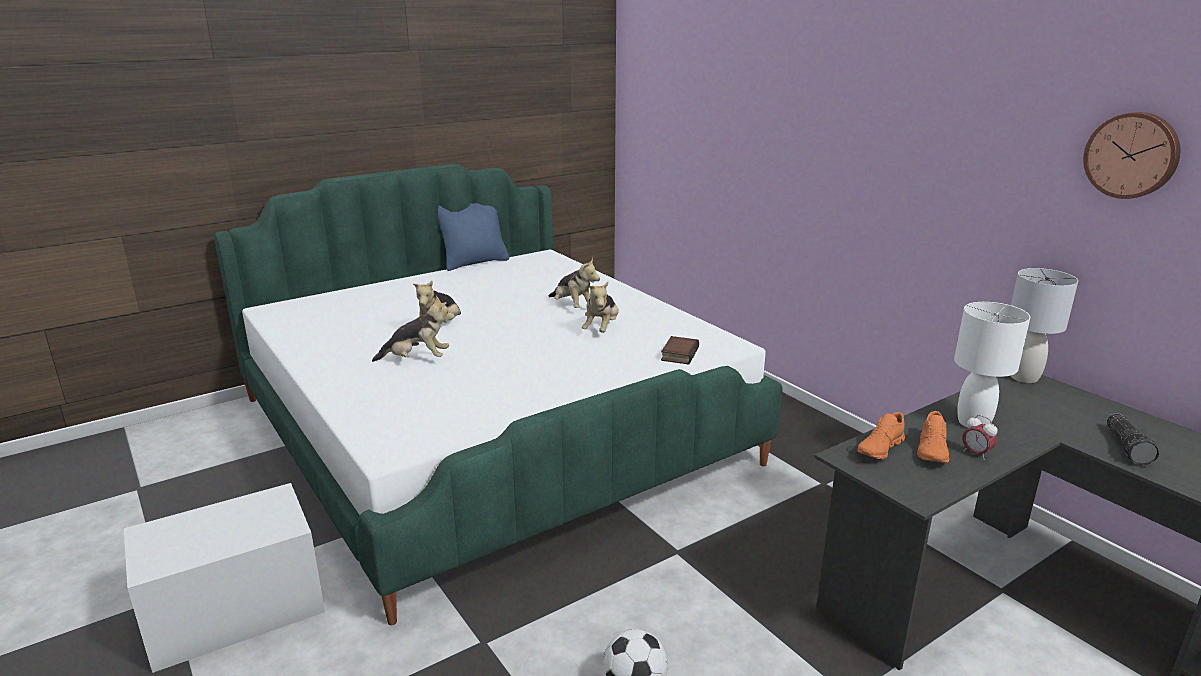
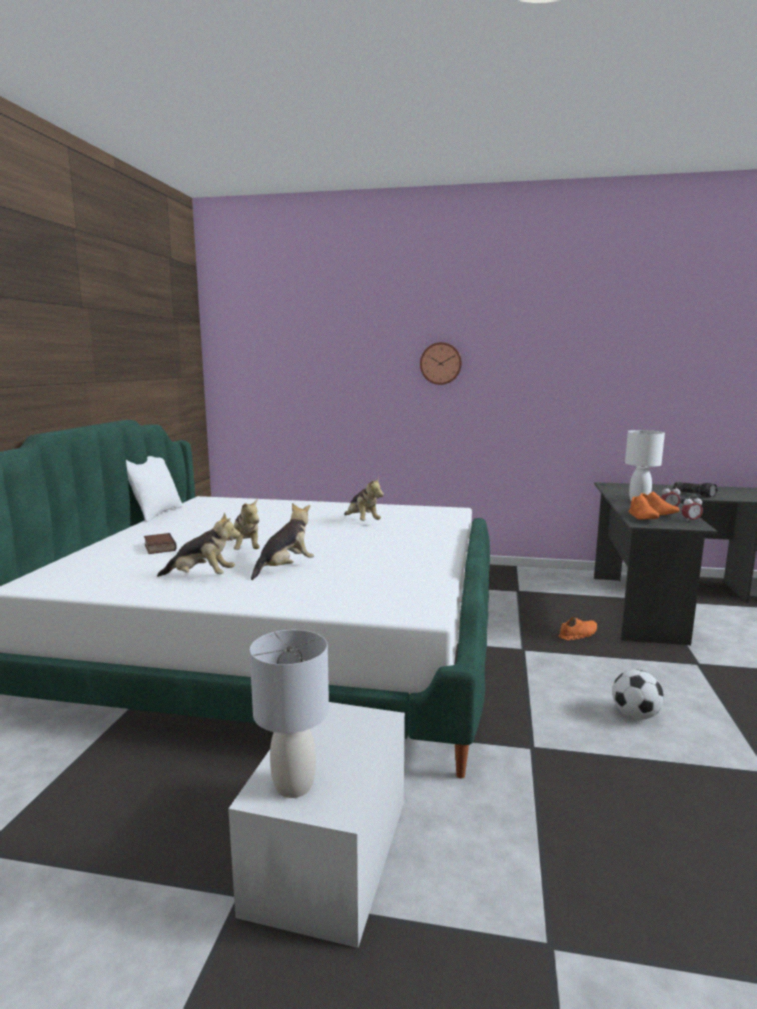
camera: 45 degrees left, 10 degrees down
blue pillow [438,203,509,271] -> white pillow [126,456,183,522]
plush toy [548,258,600,308] -> plush toy moved to [157,512,241,577]
book [661,336,699,364] -> book moved to [144,533,177,554]
grey table lamp [1011,268,1078,383] -> grey table lamp moved to [250,630,329,798]
wall clock [1083,112,1181,199] -> wall clock moved to [420,342,462,385]
none -> orange shoe [558,617,597,640]
none -> alarm clock [682,495,703,522]

